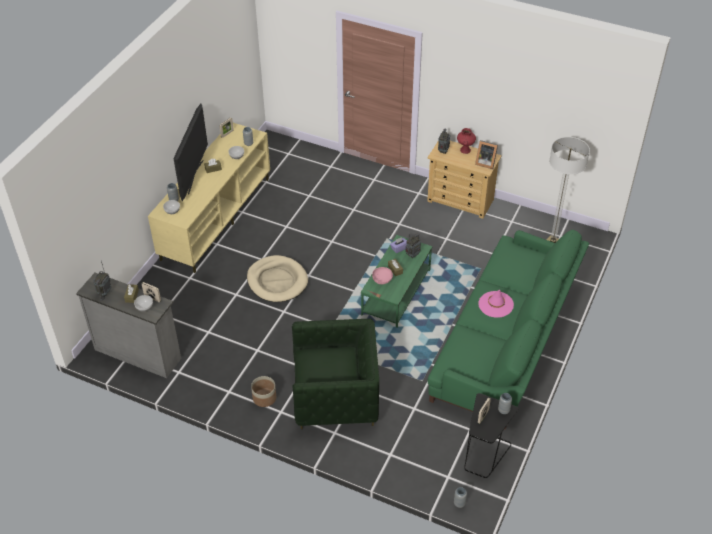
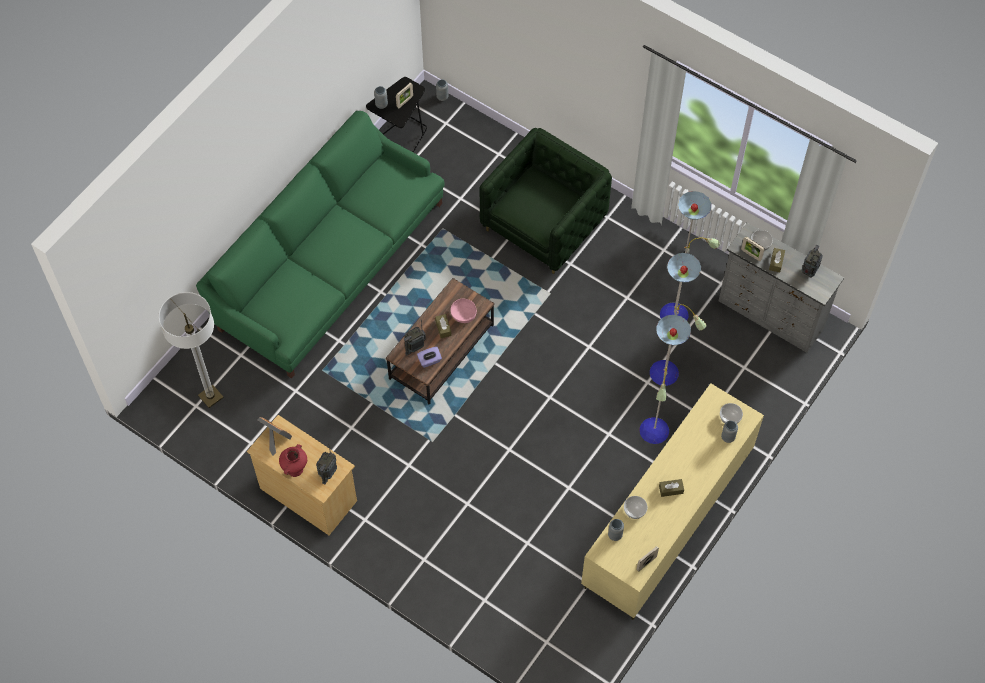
camera: 170 degrees left, 15 degrees up
television [173,104,208,201] -> none
beige dog bed [247,255,308,302] -> none
planter [251,376,276,407] -> none
green armchair [292,319,379,429] -> green armchair turned 120 degrees clockwise [479,128,612,274]
green coffee table [361,235,433,327] -> brown coffee table [386,278,494,405]
pink hat [478,290,514,318] -> none
none -> floor lamp [640,191,720,444]

